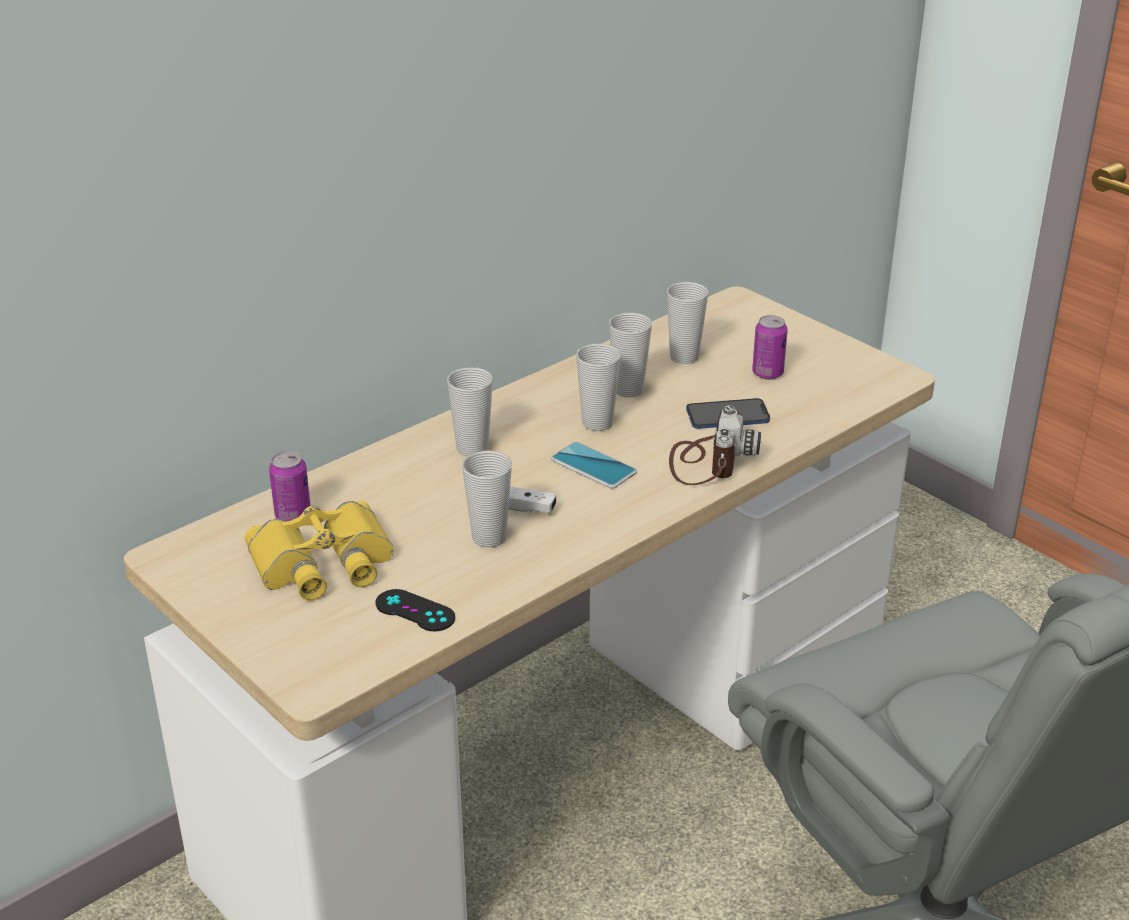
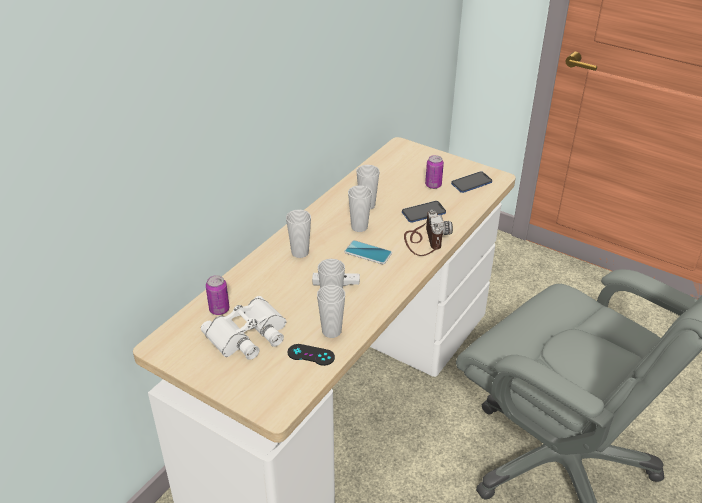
camera: 15 degrees left, 5 degrees up
yellow binoculars [245,501,394,600] -> white binoculars [201,296,286,360]
cup [667,282,709,364] -> cup moved to [317,285,345,338]
none -> phone [451,171,492,193]

